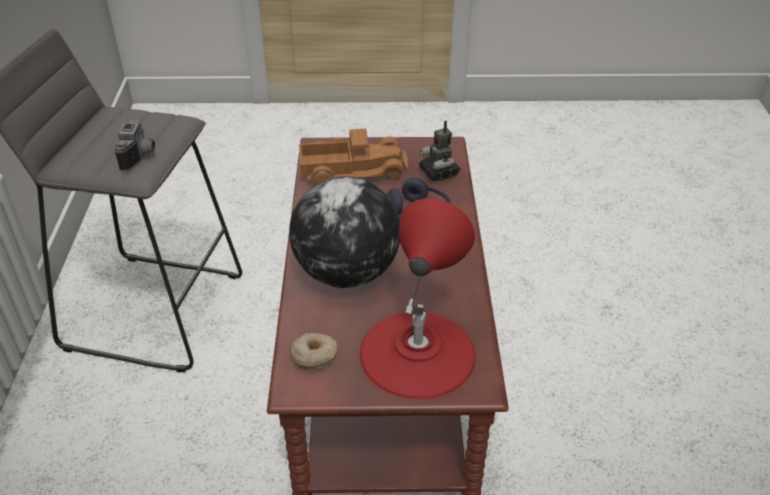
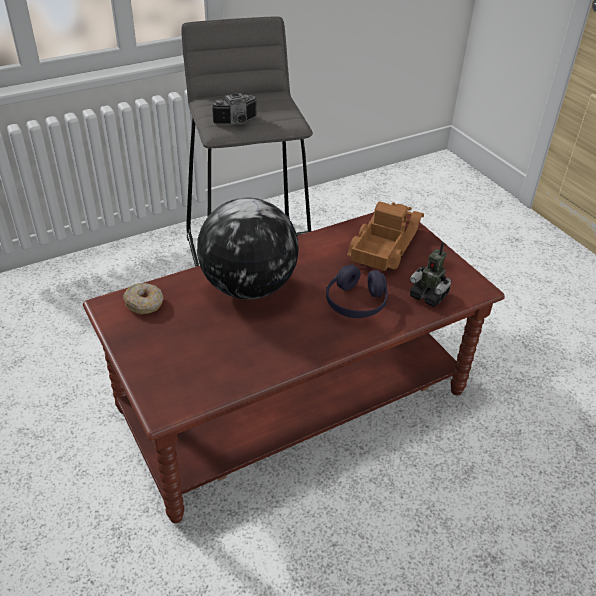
camera: 60 degrees right, 0 degrees up
toy truck [299,129,408,184] -> toy truck turned 120 degrees counterclockwise [347,201,424,271]
red table lamp [360,198,476,400] -> none
toy robot [419,121,460,181] -> toy robot turned 90 degrees counterclockwise [410,243,451,307]

